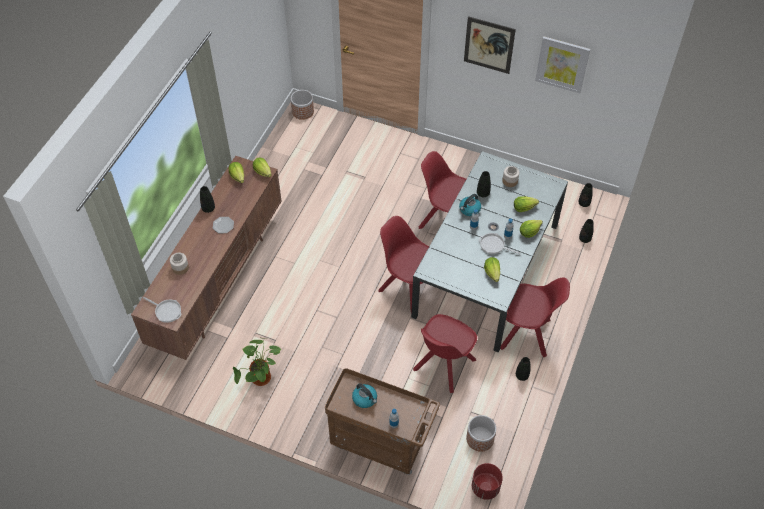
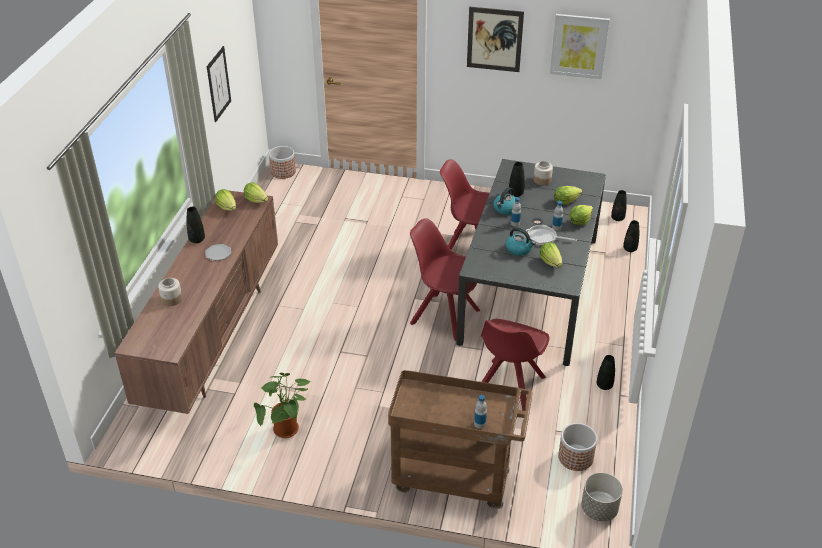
camera: 10 degrees left, 15 degrees down
frying pan [143,297,182,323] -> none
kettle [352,383,377,408] -> kettle moved to [506,227,535,256]
red planter [472,463,503,500] -> grey planter [581,473,623,521]
red chair [500,277,570,357] -> none
none -> picture [207,46,231,122]

